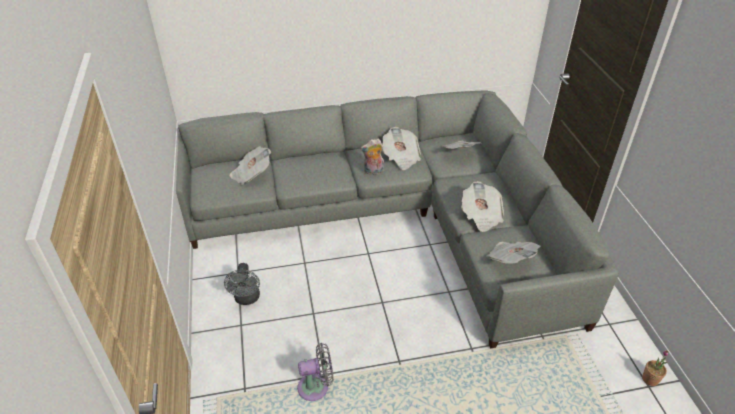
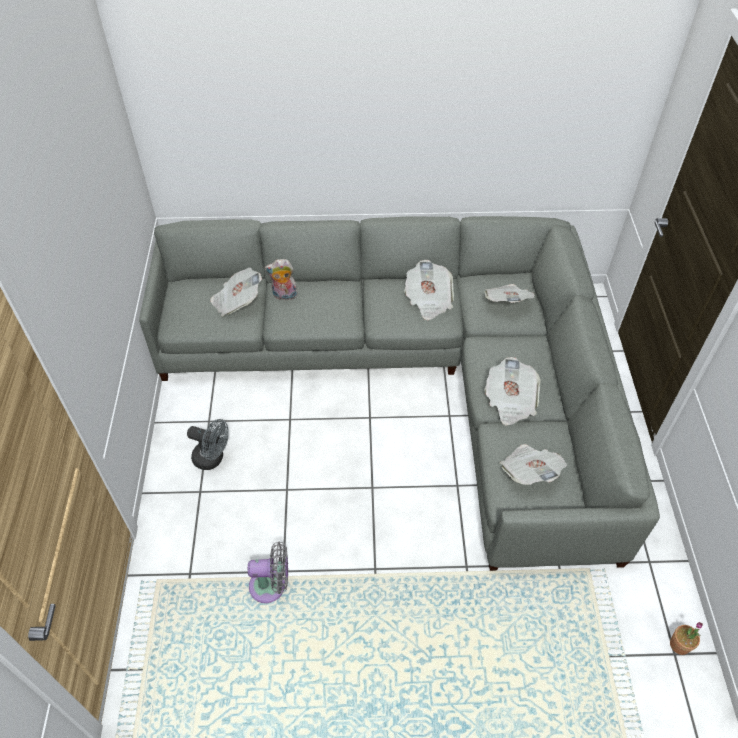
camera: 10 degrees right, 10 degrees up
grey fan [224,263,260,305] -> grey fan turned 75 degrees counterclockwise [187,419,229,470]
plush toy [360,139,384,175] -> plush toy moved to [264,259,299,301]

